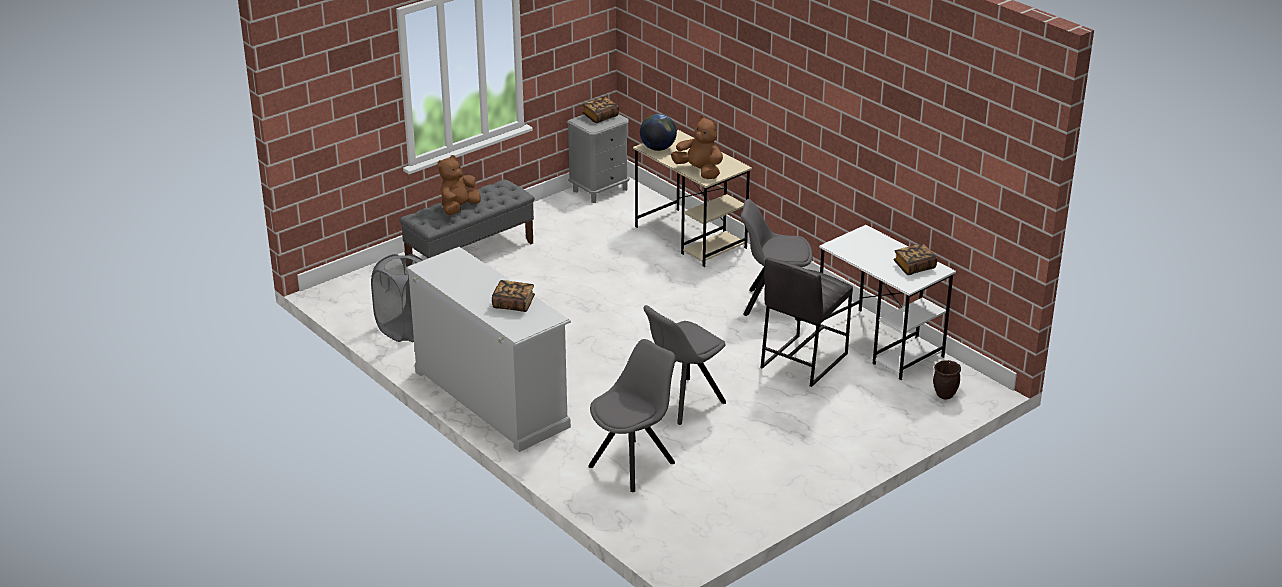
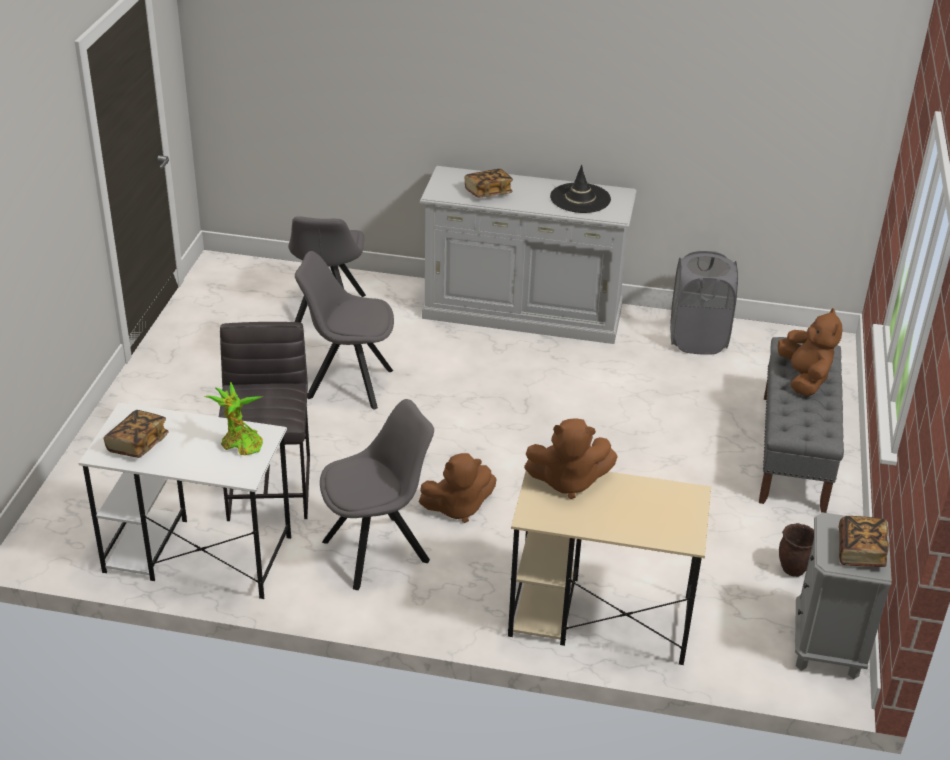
camera: 140 degrees right, 5 degrees up
globe [640,114,677,151] -> none
grey chair [643,305,726,425] -> grey chair turned 90 degrees counterclockwise [295,251,394,410]
brown planter [933,360,961,400] -> brown planter moved to [779,523,814,577]
none -> potted plant [205,382,263,455]
none -> brown plush toy [419,453,497,523]
none -> black hat [550,165,611,213]

